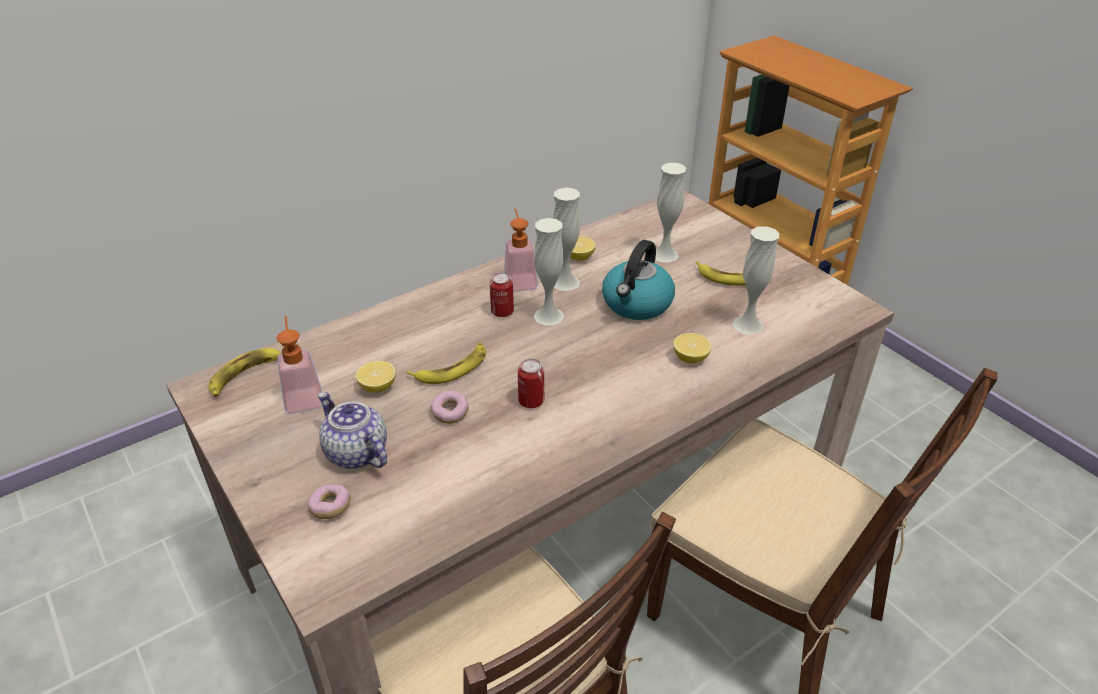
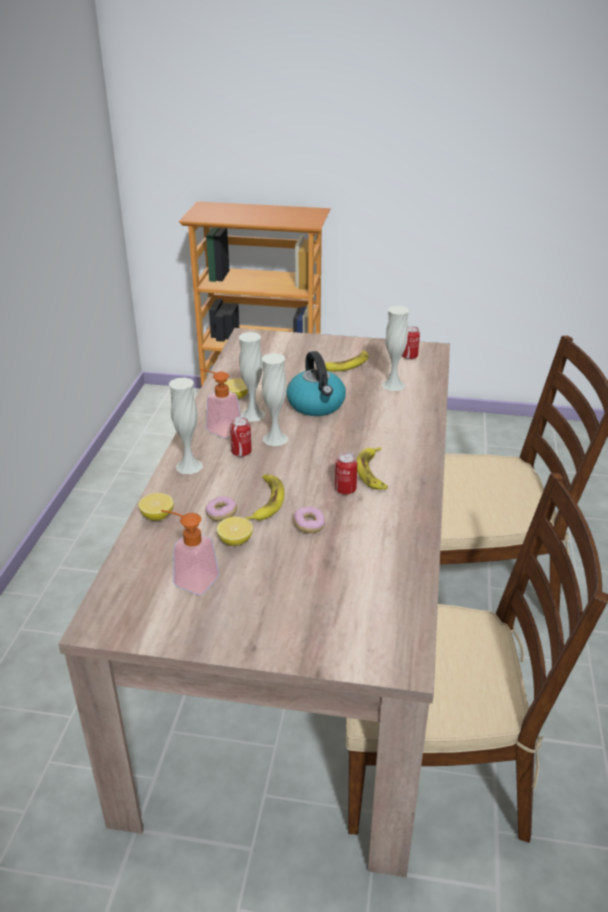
camera: 45 degrees left, 5 degrees down
banana [208,348,281,397] -> banana moved to [356,447,388,490]
donut [308,484,351,519] -> donut moved to [205,496,237,521]
teapot [318,392,387,469] -> none
white vase [655,163,687,263] -> white vase moved to [169,378,203,474]
lemon [674,333,711,364] -> lemon moved to [139,493,174,521]
none -> can [402,326,420,359]

